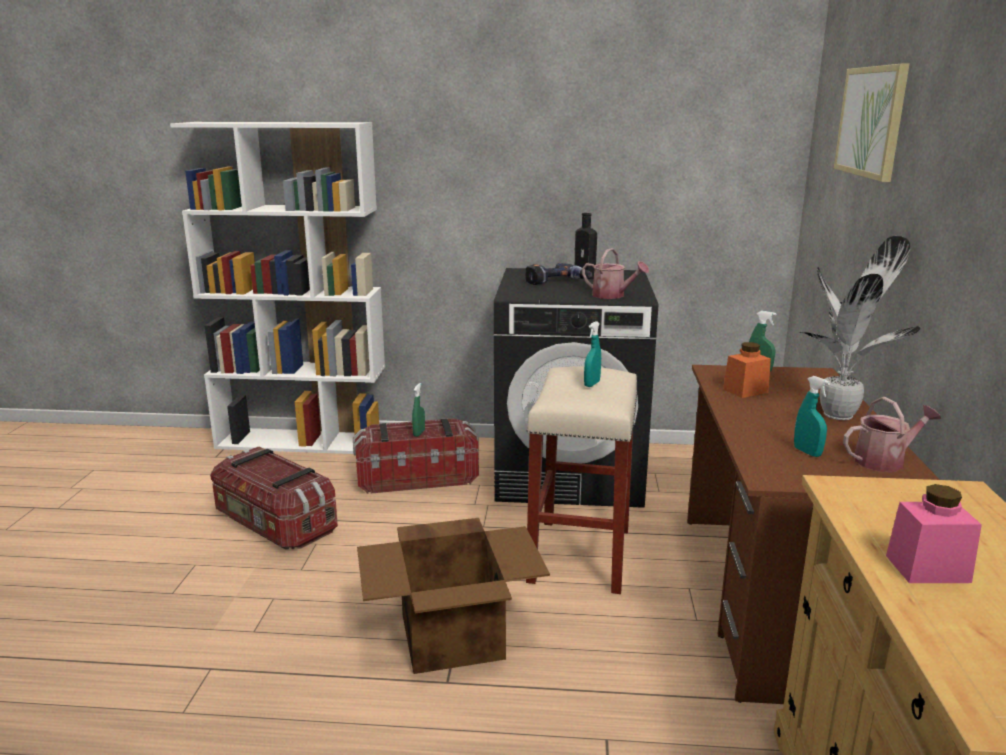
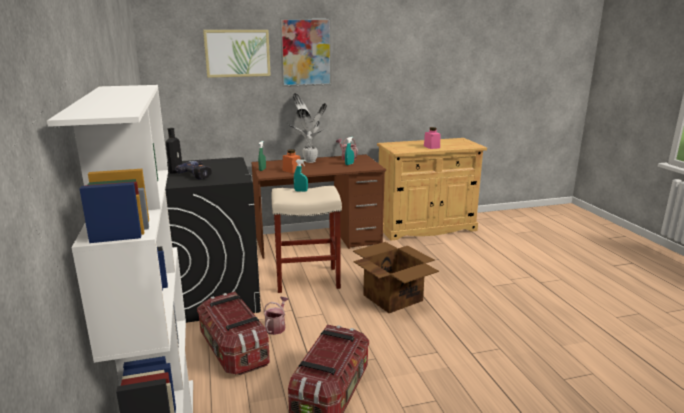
camera: 110 degrees left, 0 degrees up
green spray bottle [412,383,425,437] -> none
watering can [582,248,649,299] -> watering can moved to [264,297,288,335]
none -> picture [280,18,332,87]

